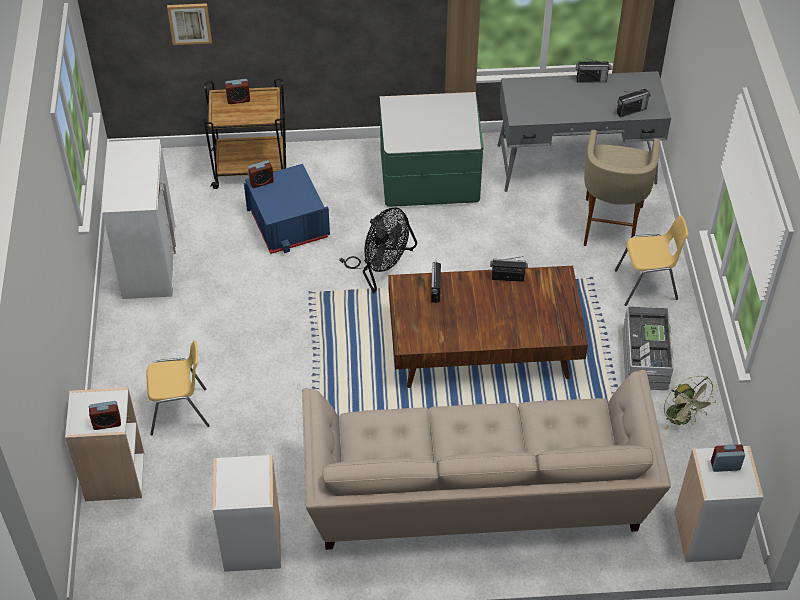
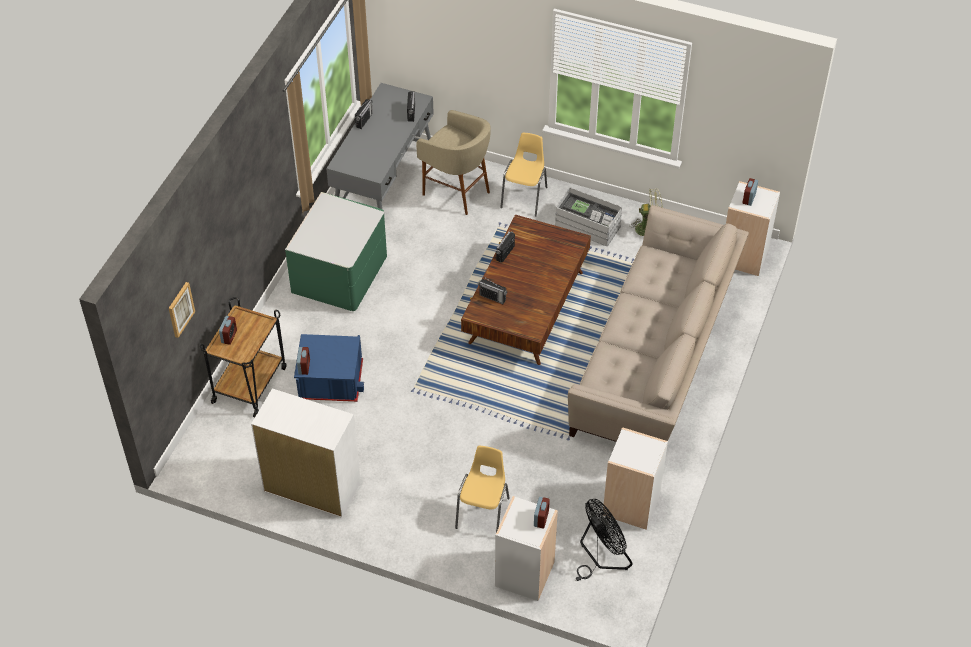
camera: 65 degrees left, 0 degrees up
black fan [339,208,417,293] -> black fan moved to [576,499,633,581]

